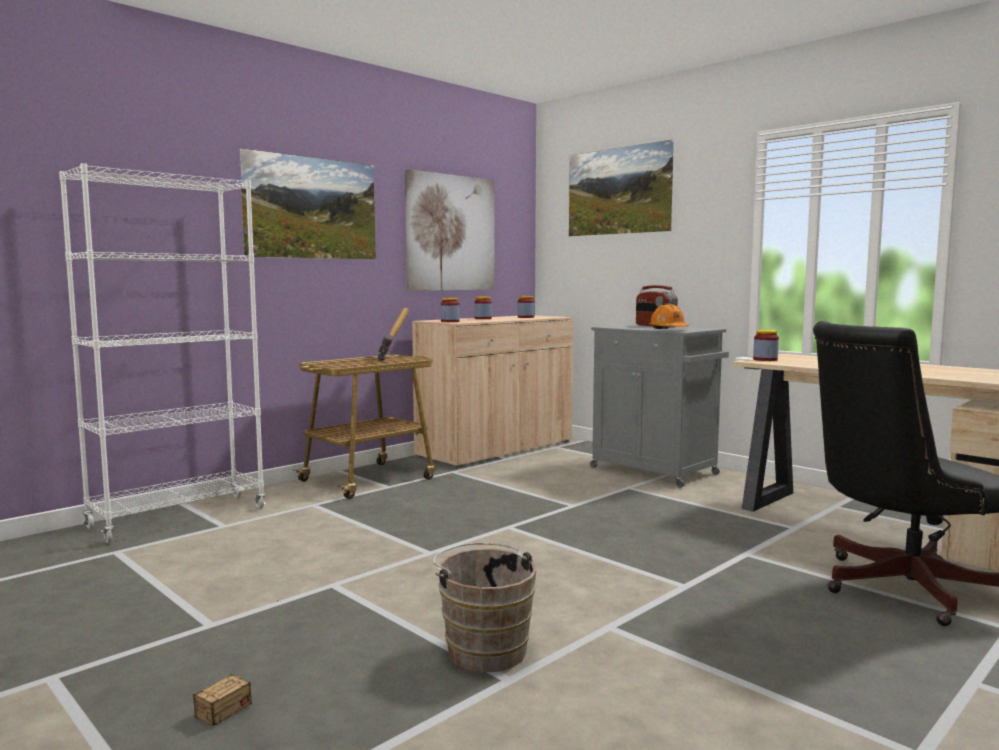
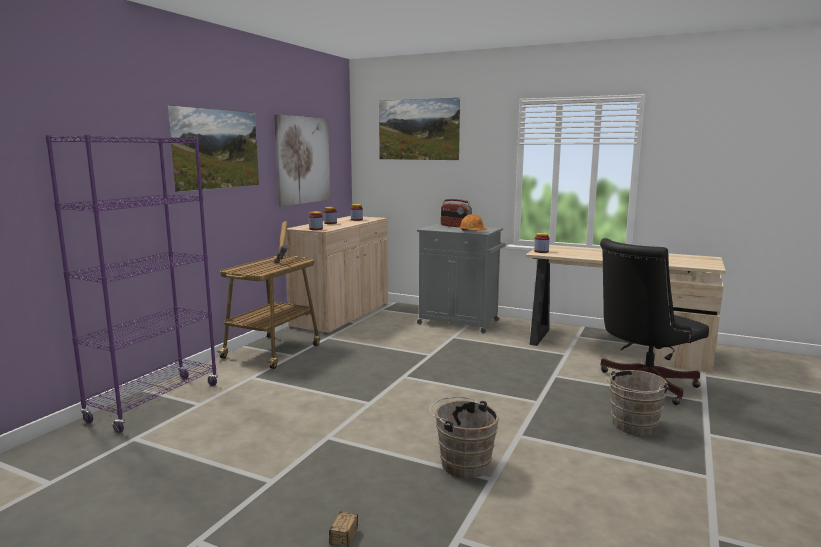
camera: 20 degrees left, 5 degrees up
white bookcase [59,163,265,543] -> purple bookcase [45,135,218,433]
none -> brown bucket [606,370,669,436]

